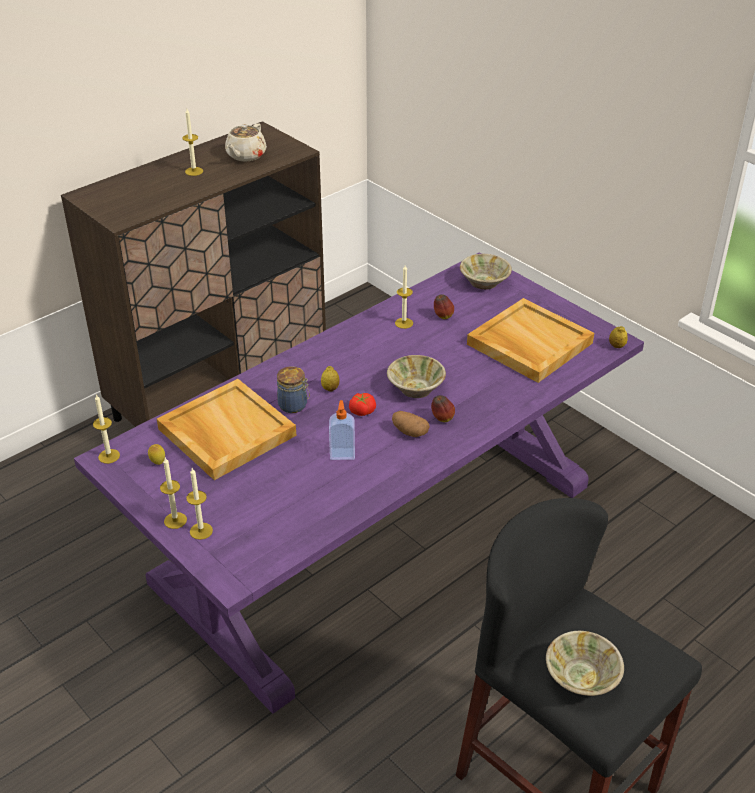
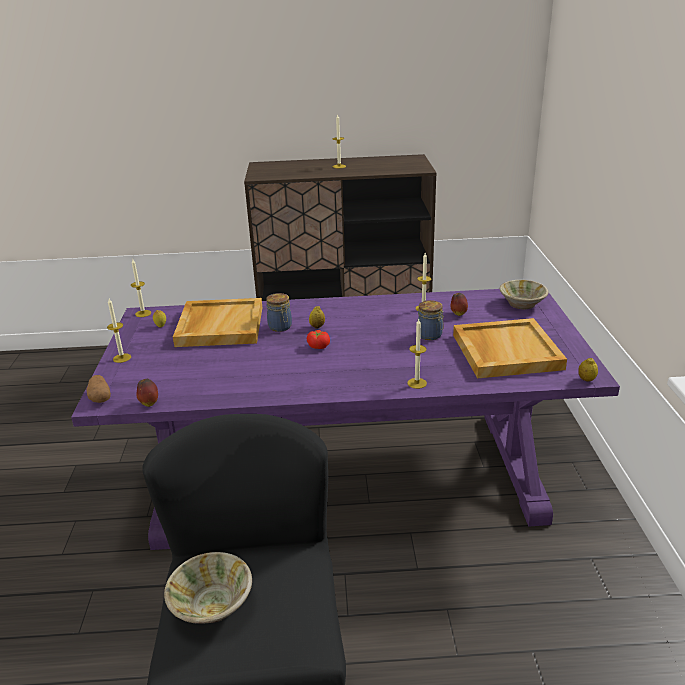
camera: 40 degrees right, 10 degrees down
candle [186,468,213,540] -> candle moved to [407,319,427,389]
beige teapot [225,123,267,162] -> none
soap dispenser [329,400,355,460] -> none
beige bowl [387,355,446,398] -> none
potato [392,411,430,437] -> potato moved to [86,375,111,403]
apple [431,395,455,422] -> apple moved to [136,379,158,407]
none -> jar [418,300,444,340]

